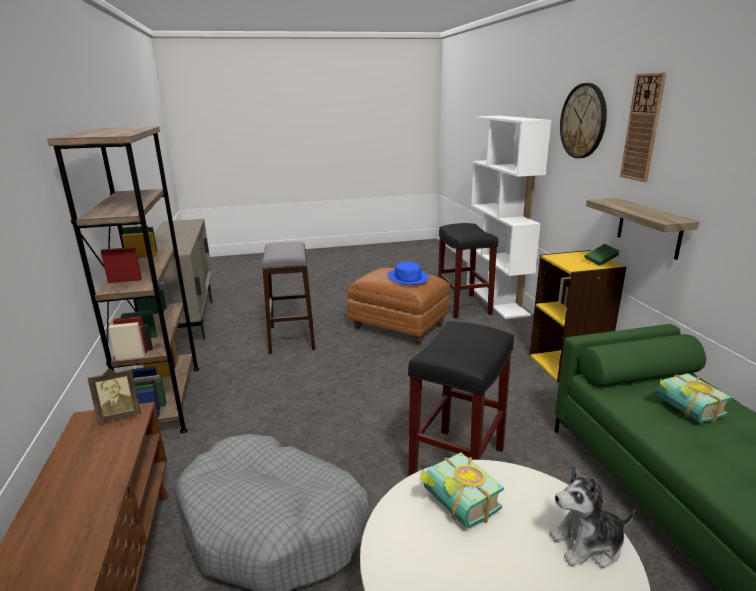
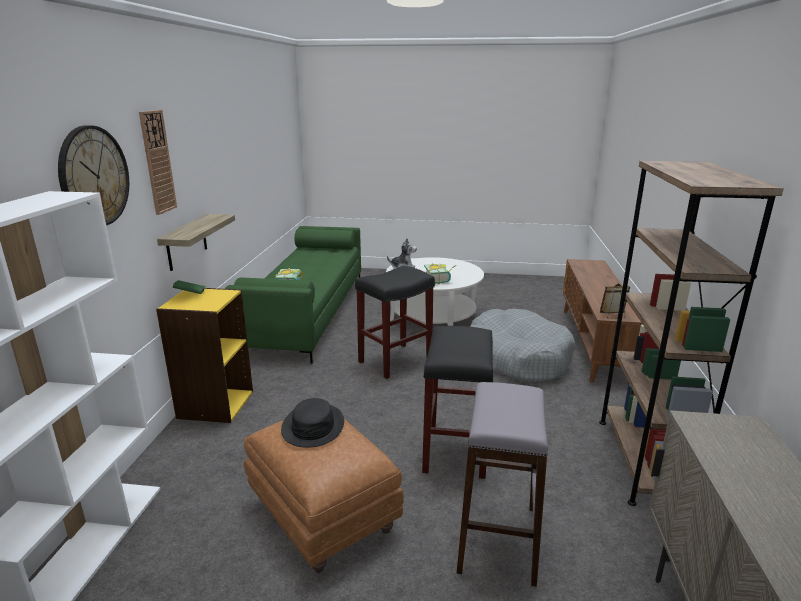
camera: 160 degrees left, 0 degrees up
blue hat [388,262,429,285] -> black hat [281,398,344,448]
black stool [438,223,498,319] -> black stool moved to [422,326,493,479]

